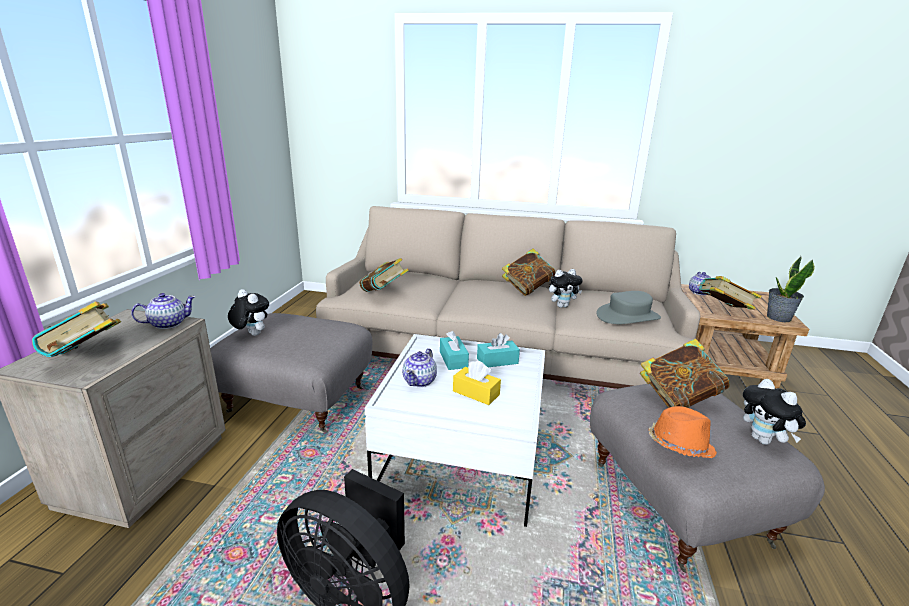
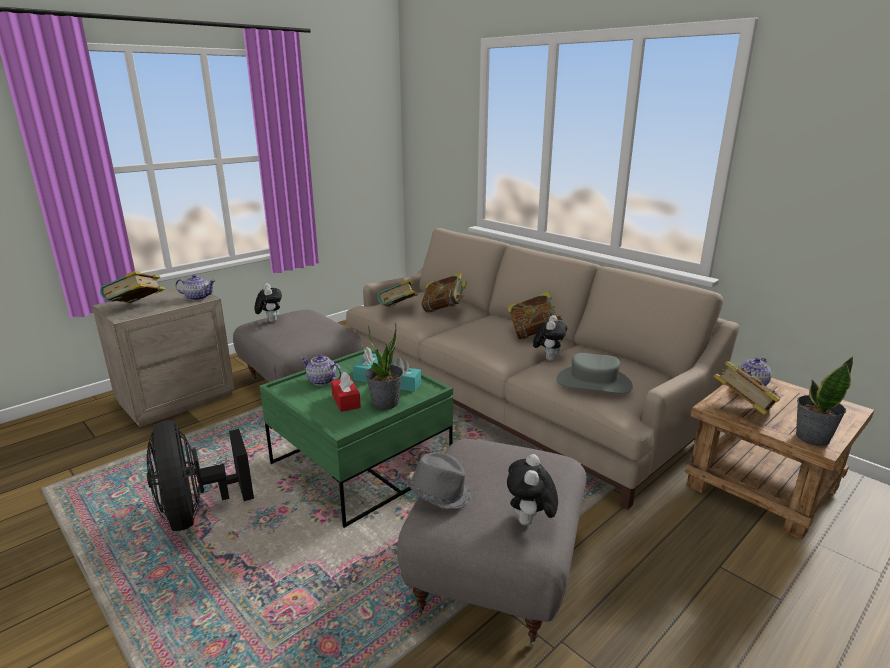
camera: 35 degrees right, 0 degrees up
white coffee table [365,334,545,527] -> green coffee table [259,347,453,528]
teapot [403,348,437,387] -> teapot turned 60 degrees clockwise [300,355,342,386]
yellow tissue box [453,361,501,405] -> red tissue box [331,372,361,412]
plush toy [549,269,583,308] -> plush toy turned 90 degrees counterclockwise [533,315,567,361]
book [640,338,730,408] -> book moved to [421,272,467,313]
orange hat [649,406,717,458] -> grey hat [406,452,472,509]
none -> potted plant [365,323,403,410]

